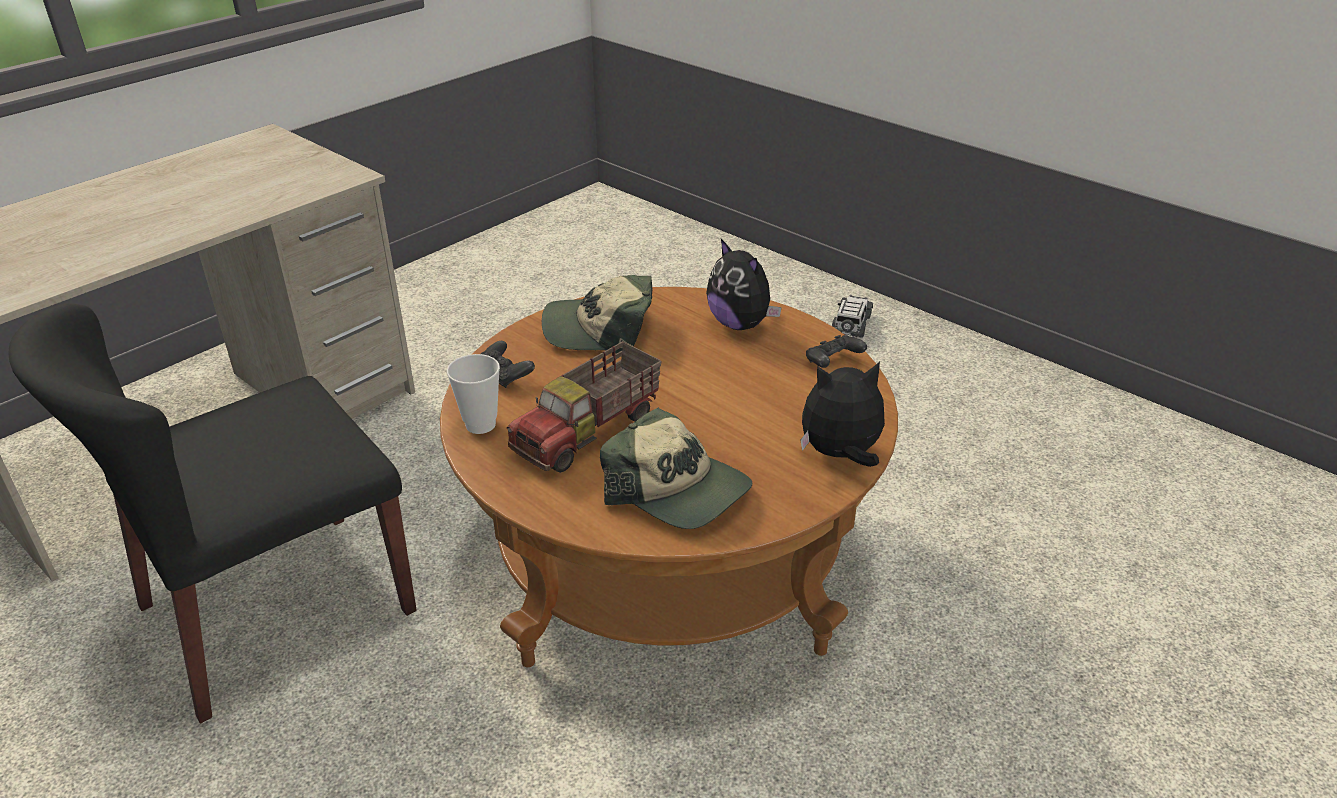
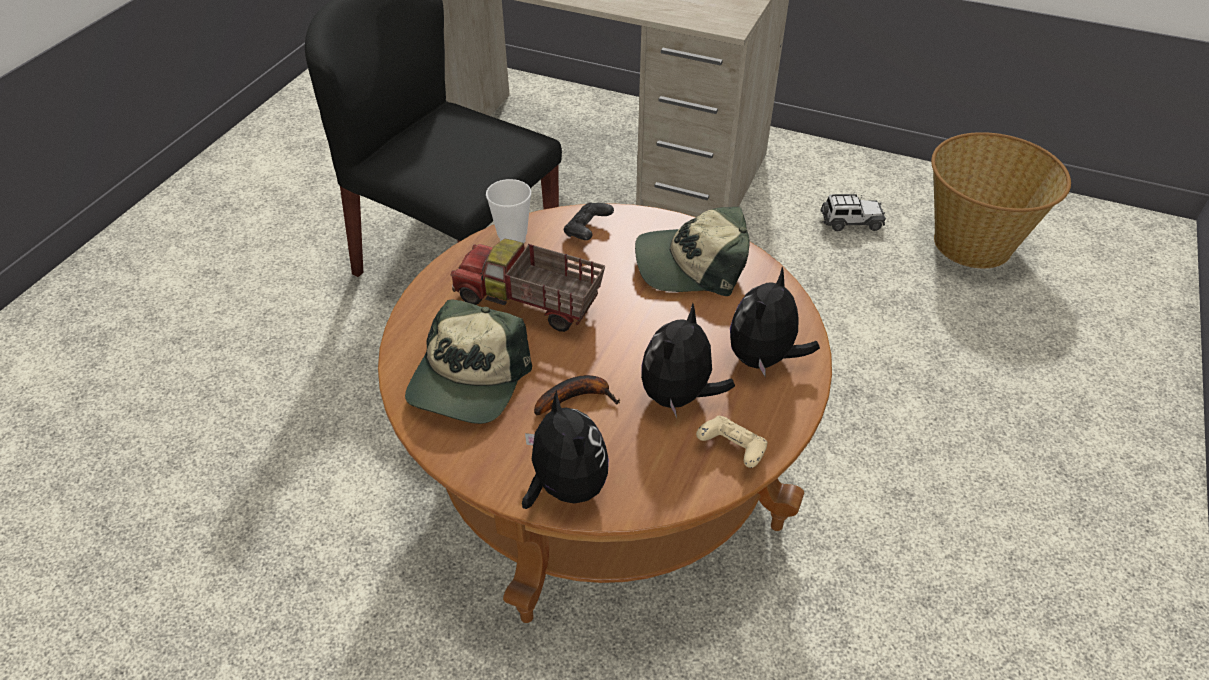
camera: 70 degrees right, 10 degrees up
cap [542,275,653,354] -> cap turned 75 degrees counterclockwise [635,207,749,296]
black game controller [806,335,867,368] -> beige game controller [696,416,768,468]
toy car [832,295,873,338] -> toy car moved to [820,194,886,231]
none -> banana [534,375,620,416]
none -> plush toy [641,303,735,418]
none -> basket [931,132,1071,268]

